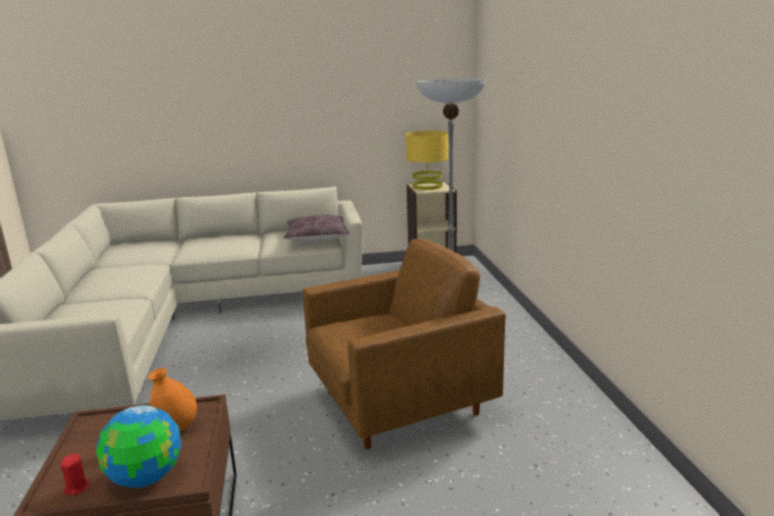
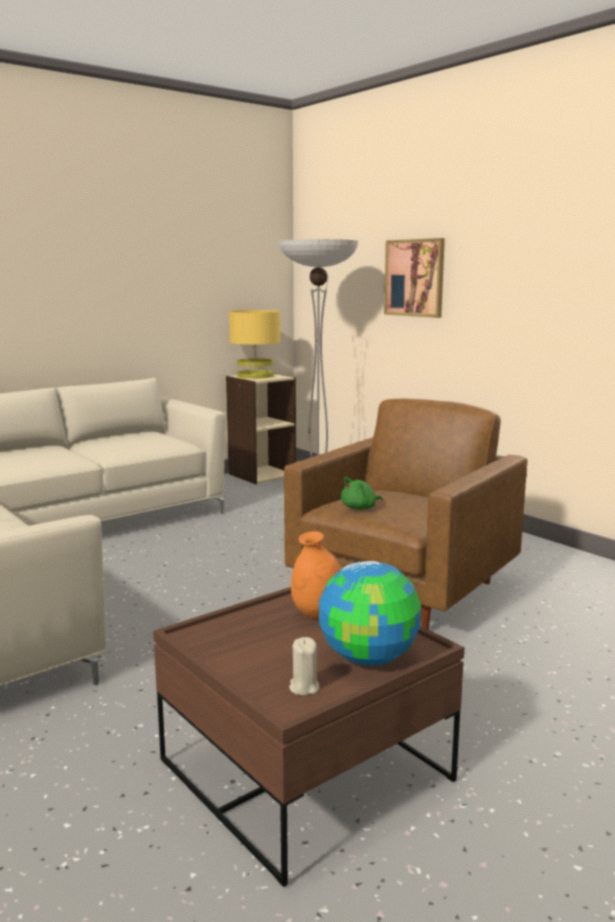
camera: 30 degrees left, 5 degrees down
red candle [60,454,89,496] -> beige candle [289,637,319,696]
brown pillow [283,215,350,242] -> none
none -> green plush toy [341,477,383,510]
none -> picture [384,238,445,318]

